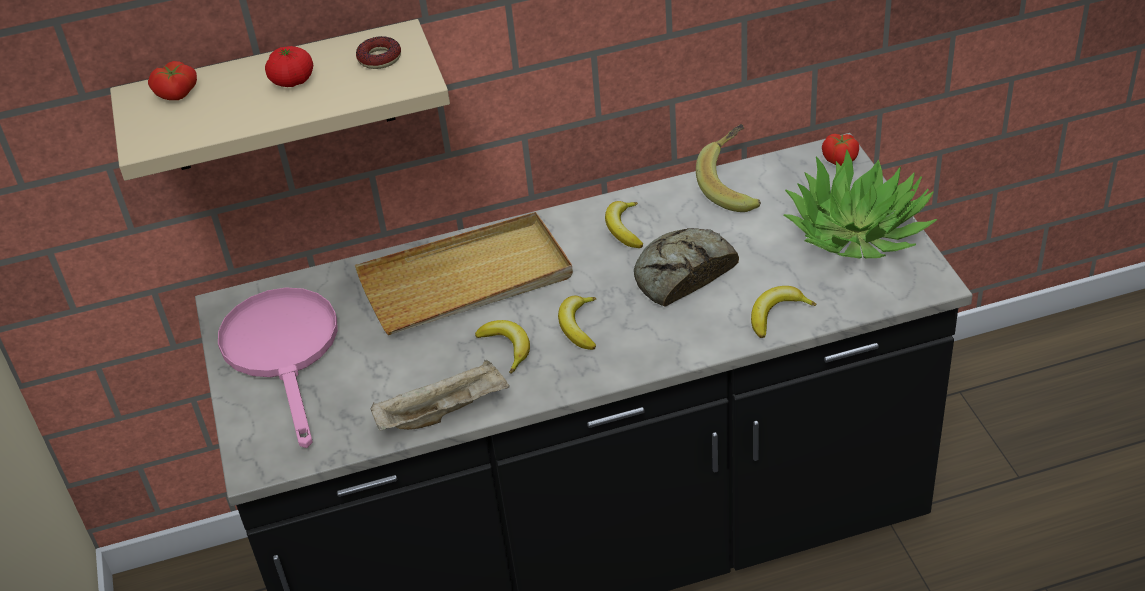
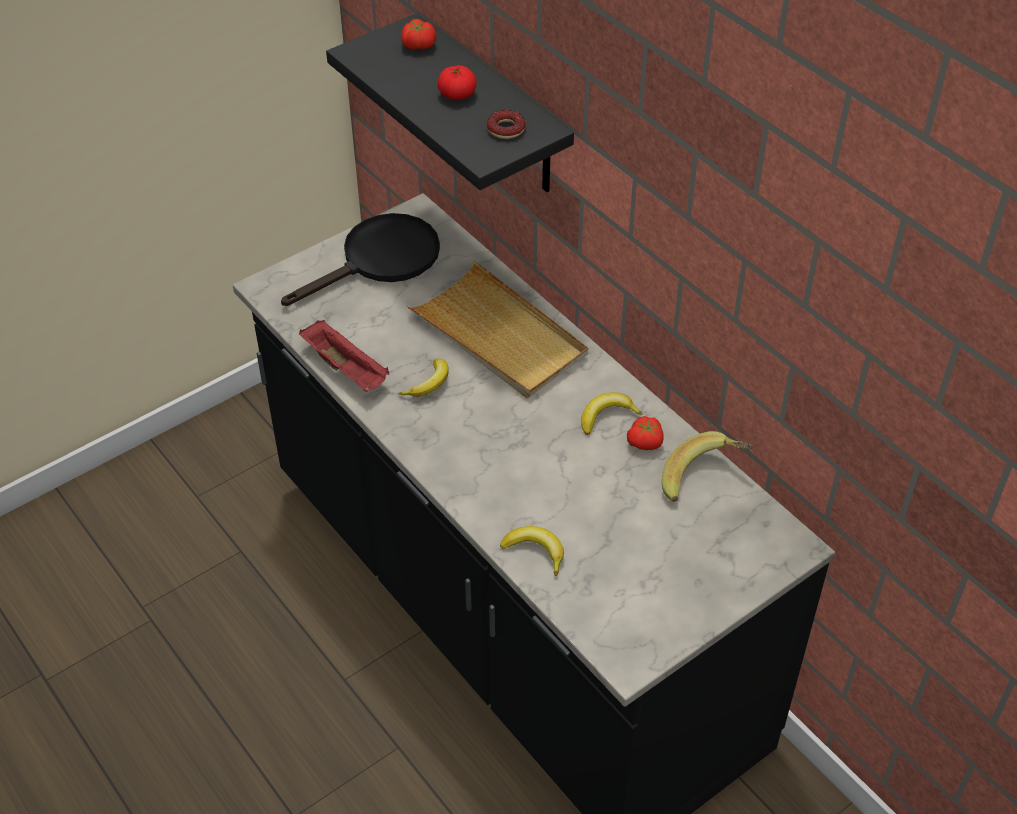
camera: 65 degrees right, 5 degrees up
beige shelf [110,19,450,181] -> black shelf [326,13,574,192]
pink frying pan [218,288,338,448] -> black frying pan [281,213,440,306]
beige tray [371,360,510,431] -> red tray [299,320,389,392]
banana [558,296,596,350] -> none
bread [634,228,739,307] -> none
potted plant [784,149,937,259] -> none
tomato [822,134,859,166] -> tomato moved to [627,416,664,450]

